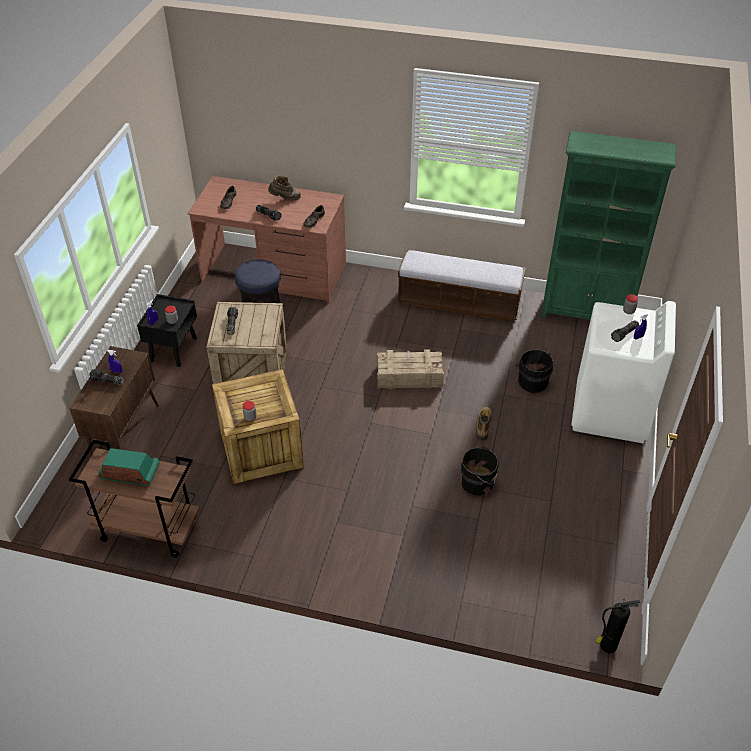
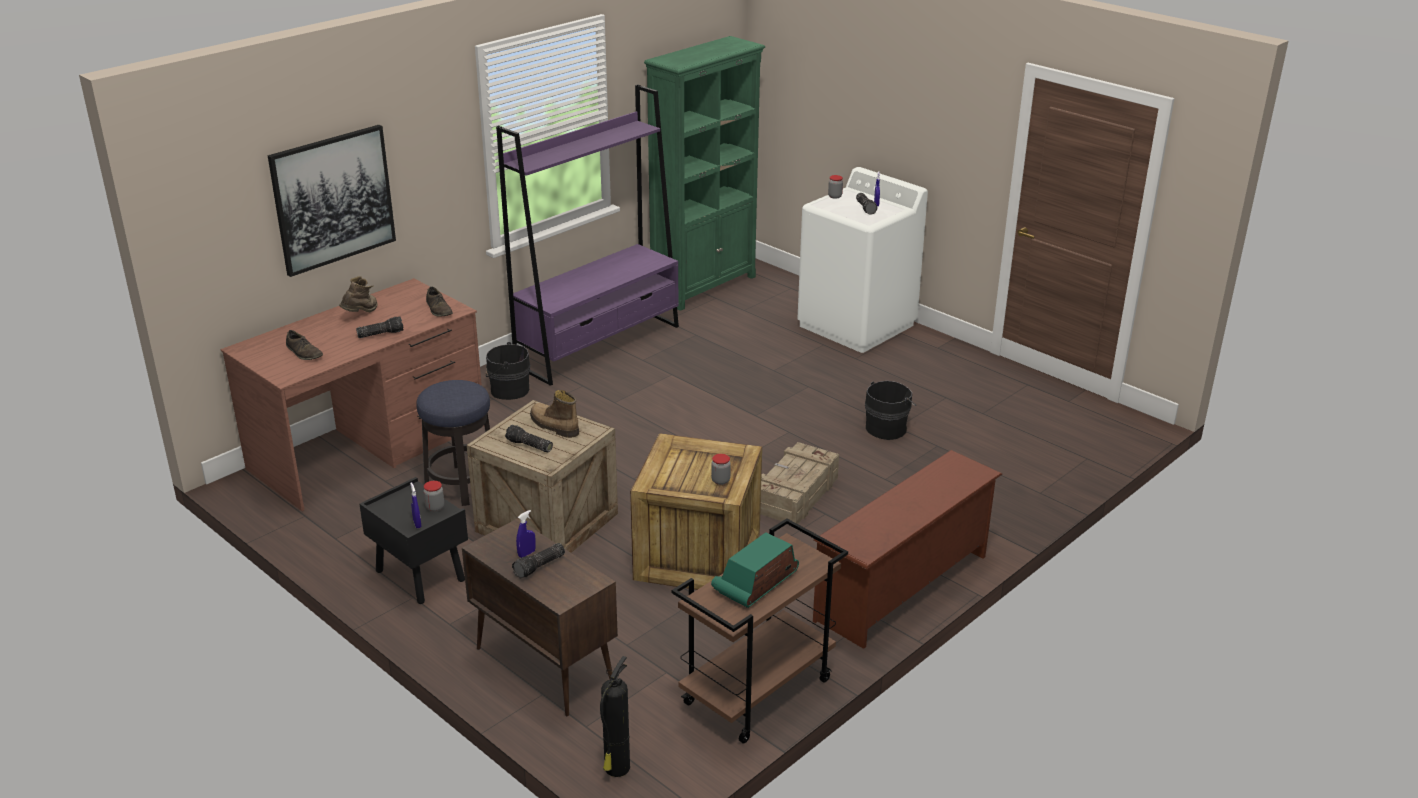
camera: 60 degrees left, 15 degrees down
crate [377,350,444,389] -> crate moved to [760,442,839,524]
bench [397,250,526,321] -> purple bookcase [496,84,679,386]
boot [476,406,492,441] -> boot moved to [530,390,579,438]
black bucket [516,350,553,393] -> black bucket moved to [485,342,530,400]
fire extinguisher [595,600,640,654] -> fire extinguisher moved to [600,656,630,777]
none -> picture [268,125,396,277]
none -> brown shoe rack [813,450,1002,649]

